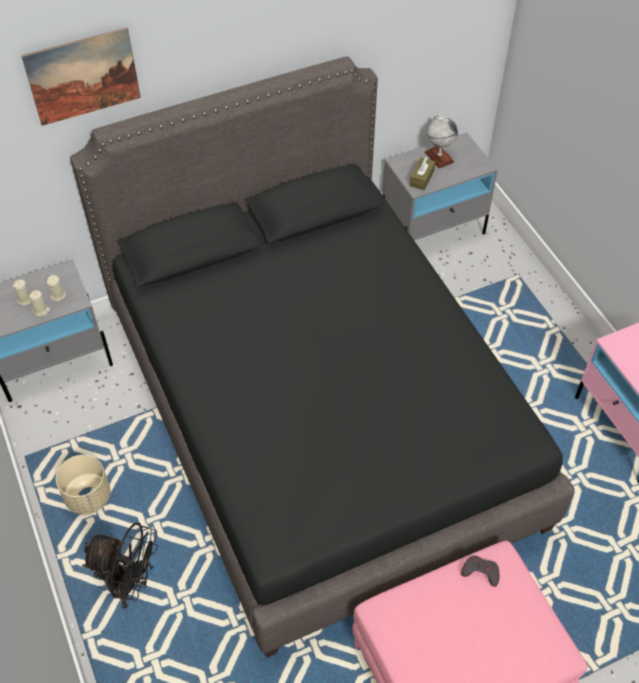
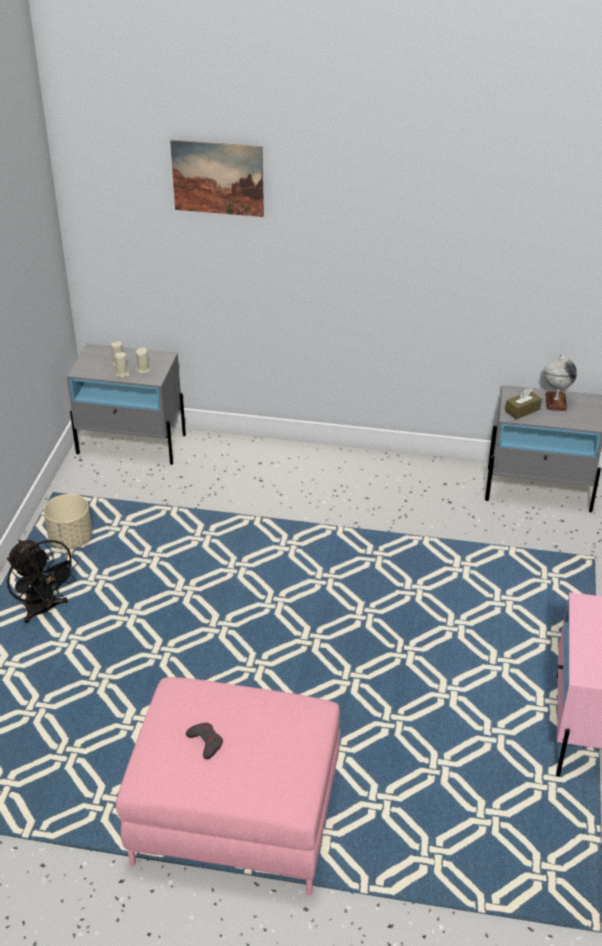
camera: 35 degrees right, 15 degrees down
black bed [70,56,574,658] -> none
grey game controller [461,556,499,587] -> grey game controller moved to [186,723,223,759]

